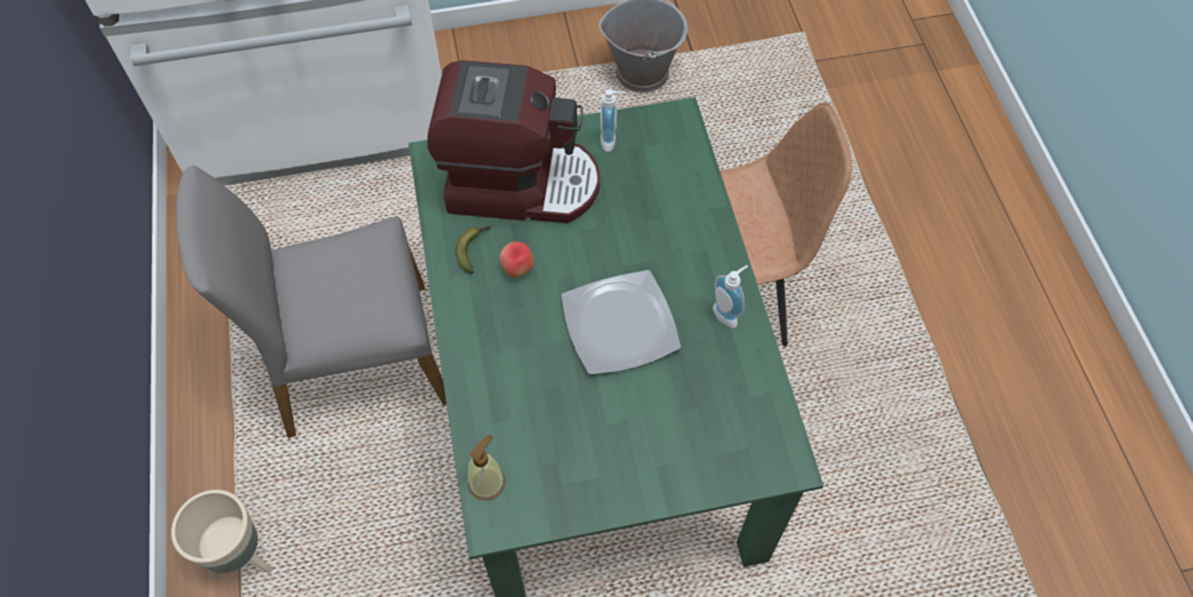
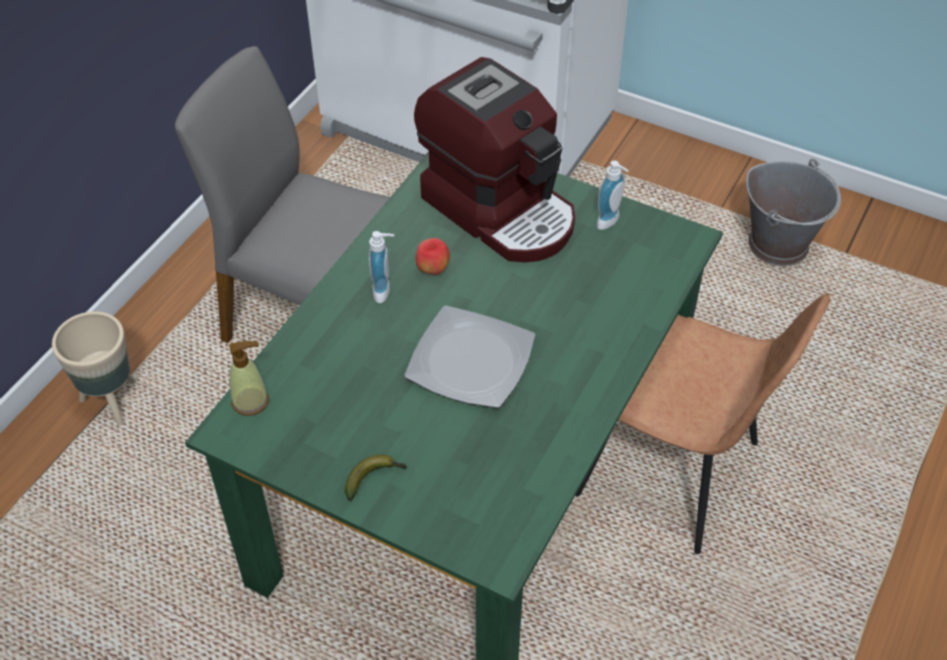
camera: 40 degrees right, 10 degrees down
banana [456,226,491,274] -> banana moved to [345,455,407,501]
soap dispenser [713,265,748,328] -> soap dispenser moved to [369,231,394,303]

